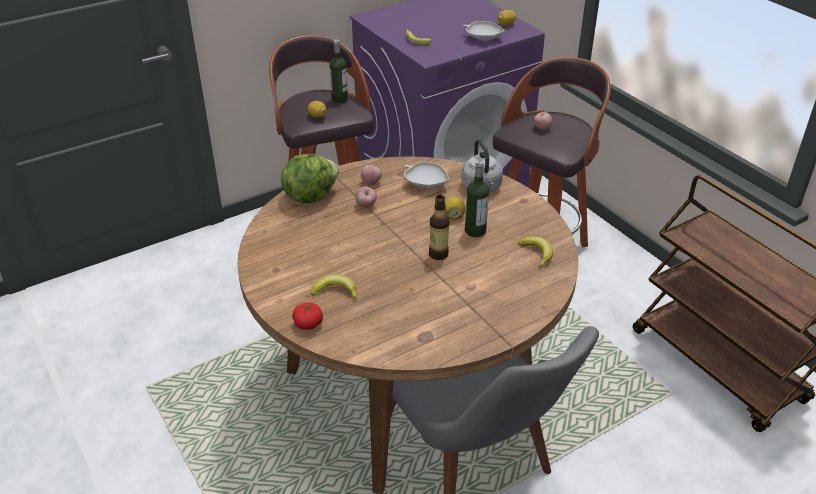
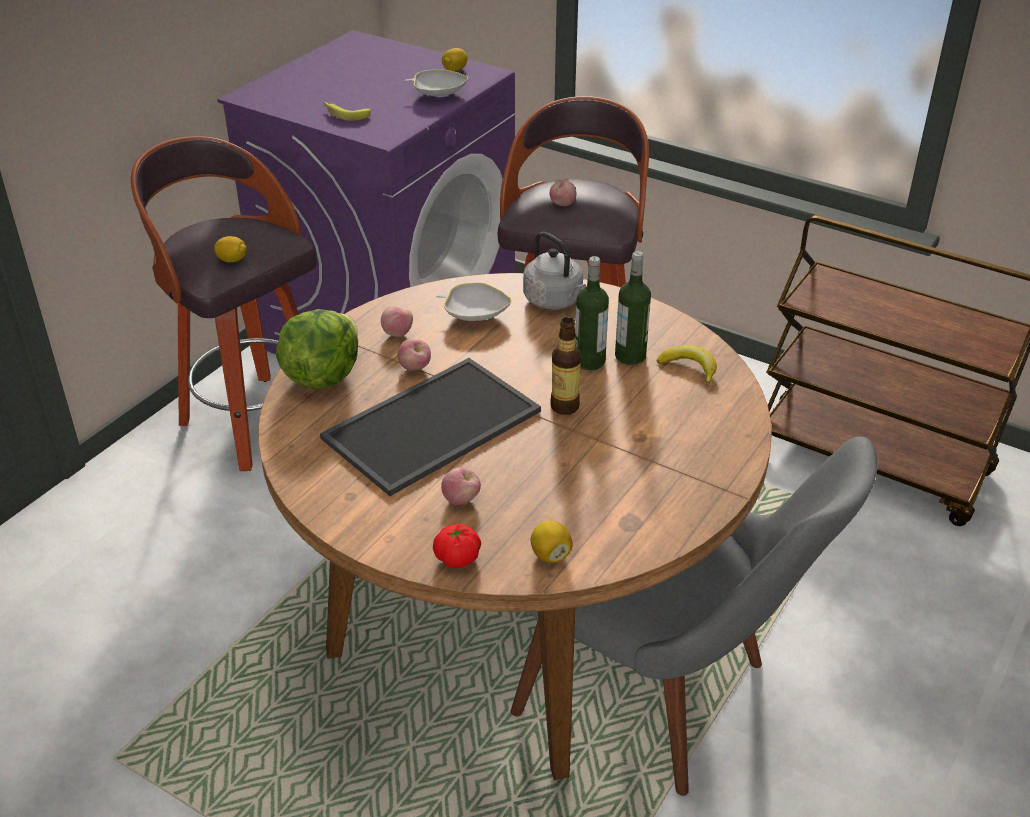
camera: 25 degrees left, 0 degrees up
banana [311,274,357,300] -> apple [441,467,481,505]
bottle [329,40,348,103] -> bottle moved to [615,251,651,365]
lemon [445,197,465,220] -> lemon moved to [531,521,573,563]
none -> tray [320,358,541,496]

